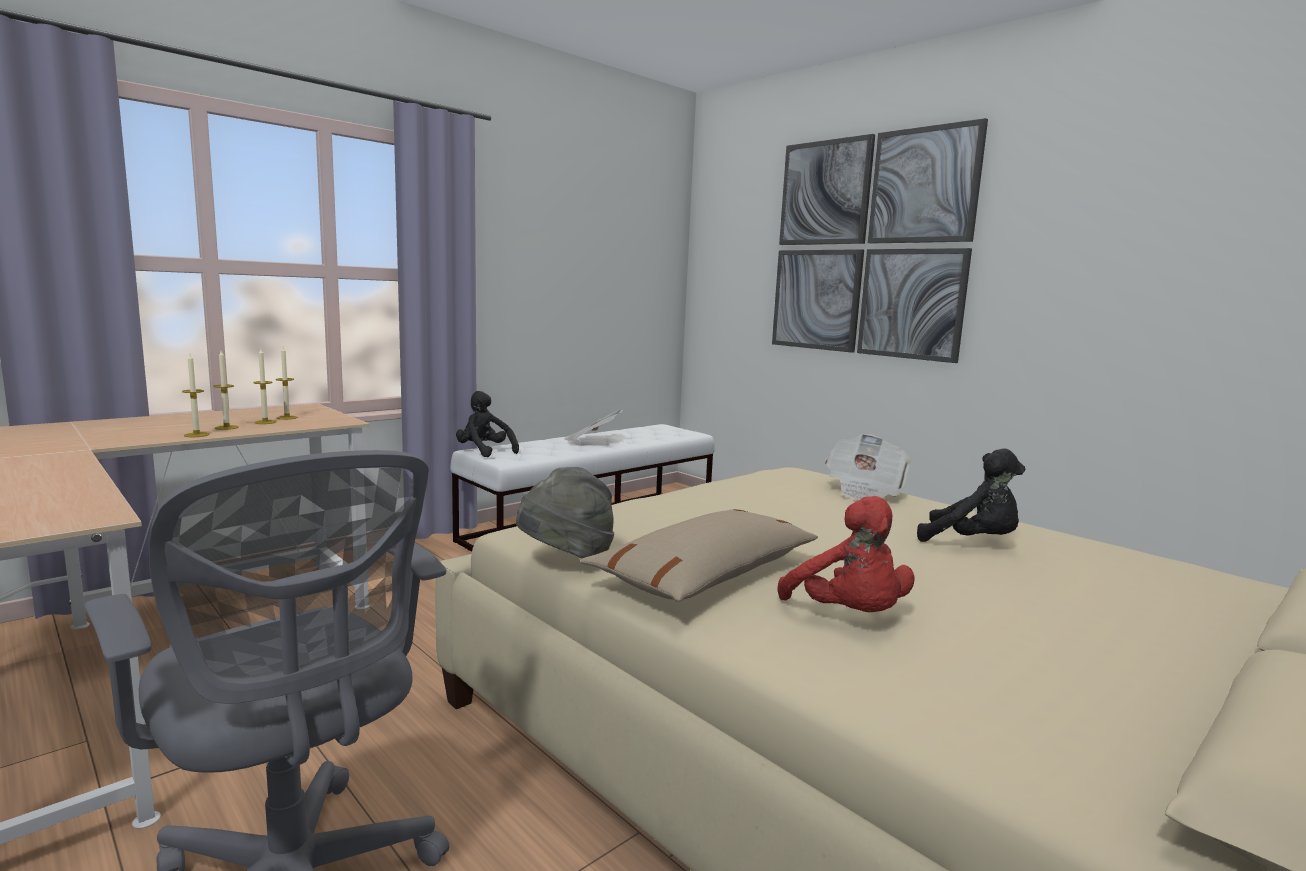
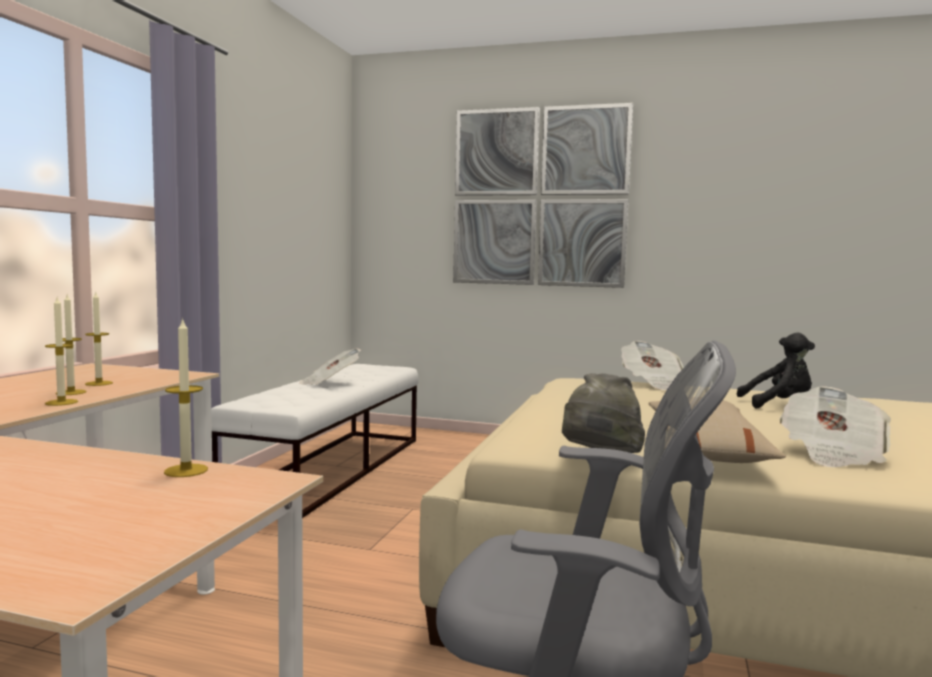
camera: 30 degrees left, 5 degrees down
candle [276,347,298,420] -> candle moved to [164,318,208,477]
black plush toy [456,391,519,457] -> none
red plush toy [778,496,915,612] -> newspaper [779,386,891,467]

